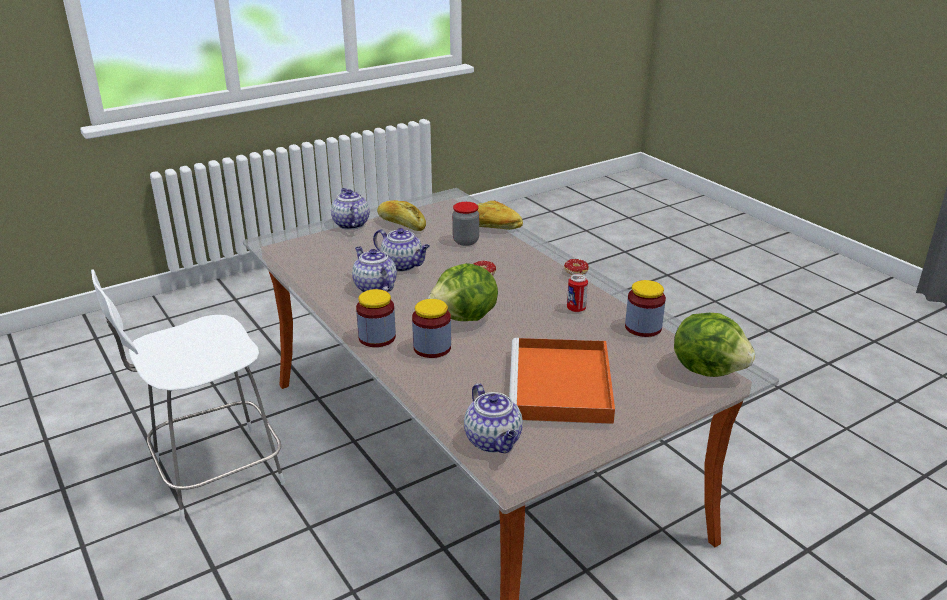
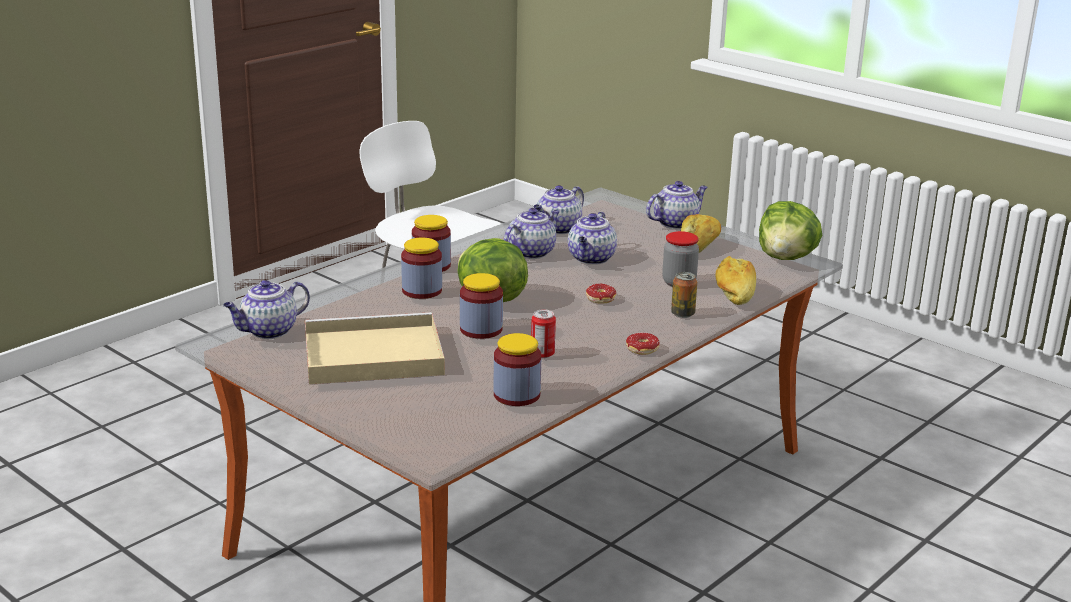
camera: 75 degrees right, 5 degrees down
orange tray [509,338,615,424] -> beige tray [305,312,445,384]
lettuce [674,313,755,377] -> lettuce moved to [759,201,822,260]
none -> jar [460,273,503,339]
none -> teapot [533,185,584,234]
none -> can [671,272,697,318]

